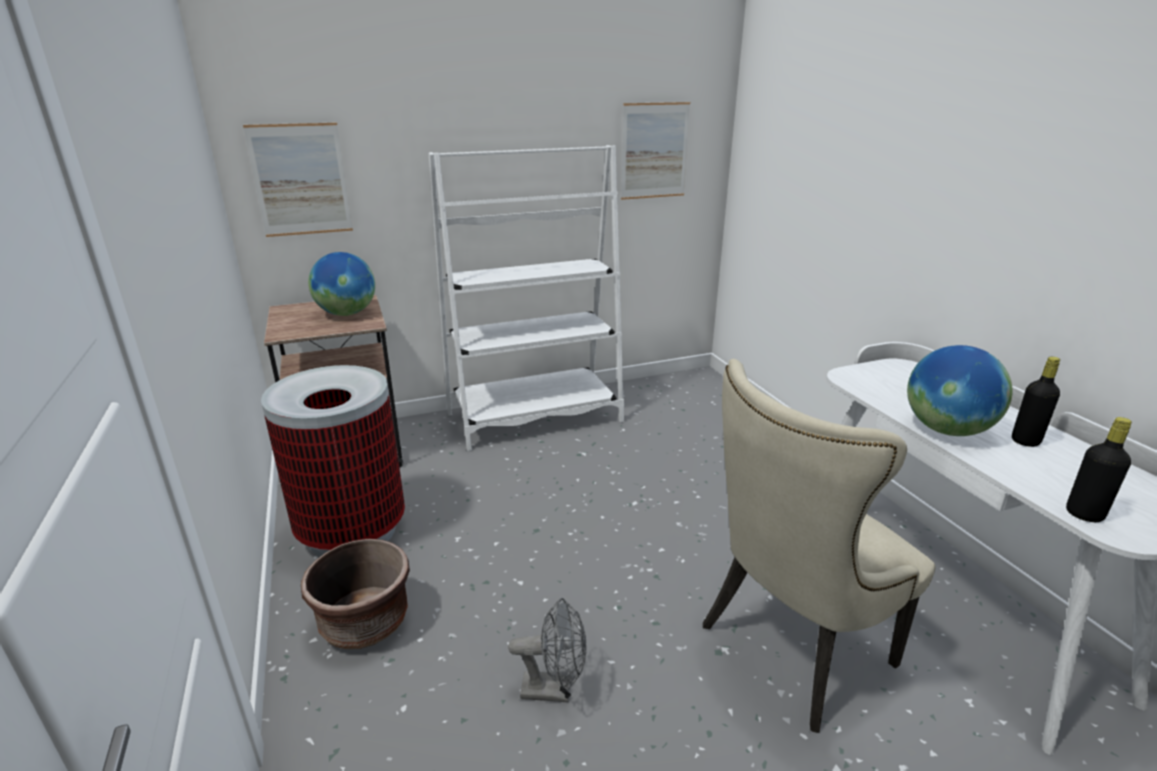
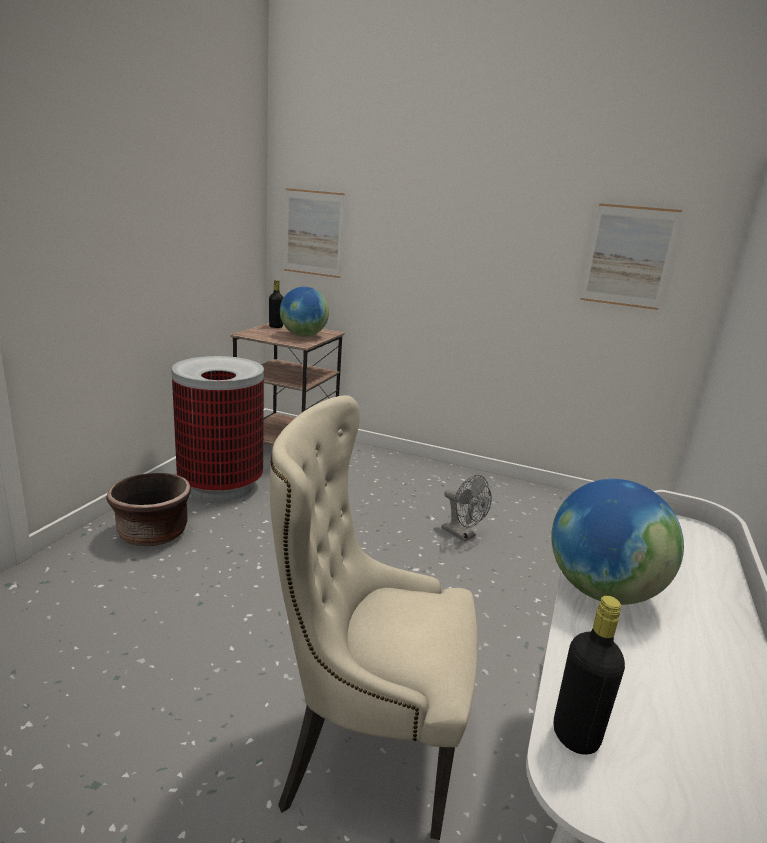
camera: 40 degrees right, 5 degrees down
white bookcase [429,145,624,451] -> none
grey fan [508,598,586,702] -> grey fan moved to [442,475,492,541]
black bottle [1012,357,1060,447] -> black bottle moved to [269,280,284,328]

